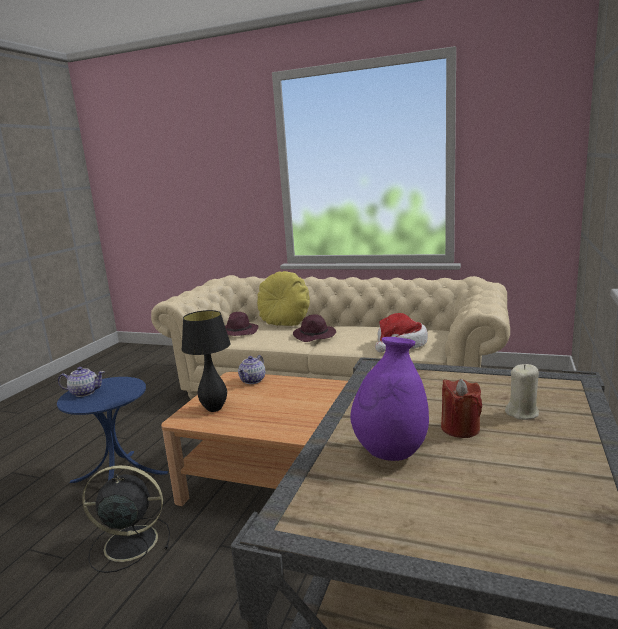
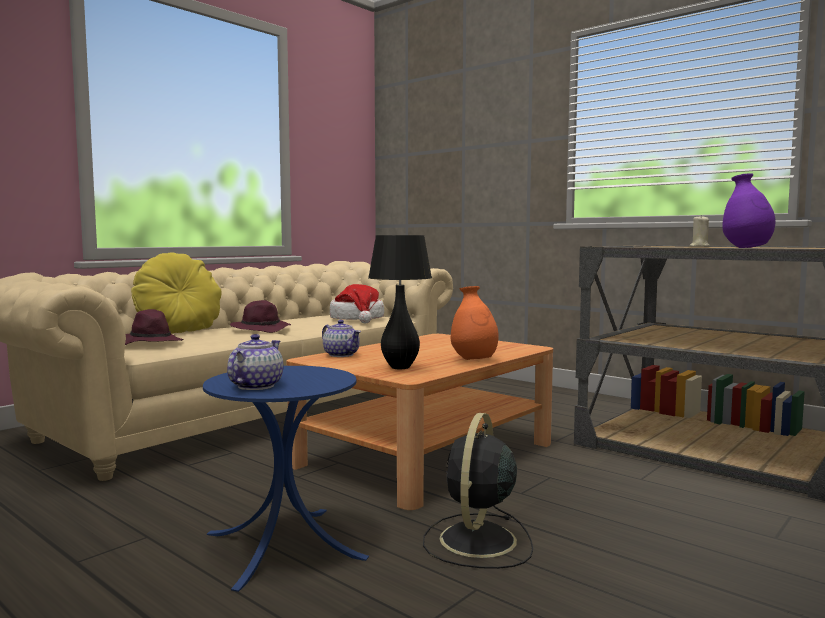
camera: 70 degrees left, 10 degrees down
red candle [441,379,482,438] -> none
none -> orange vase [451,286,499,360]

